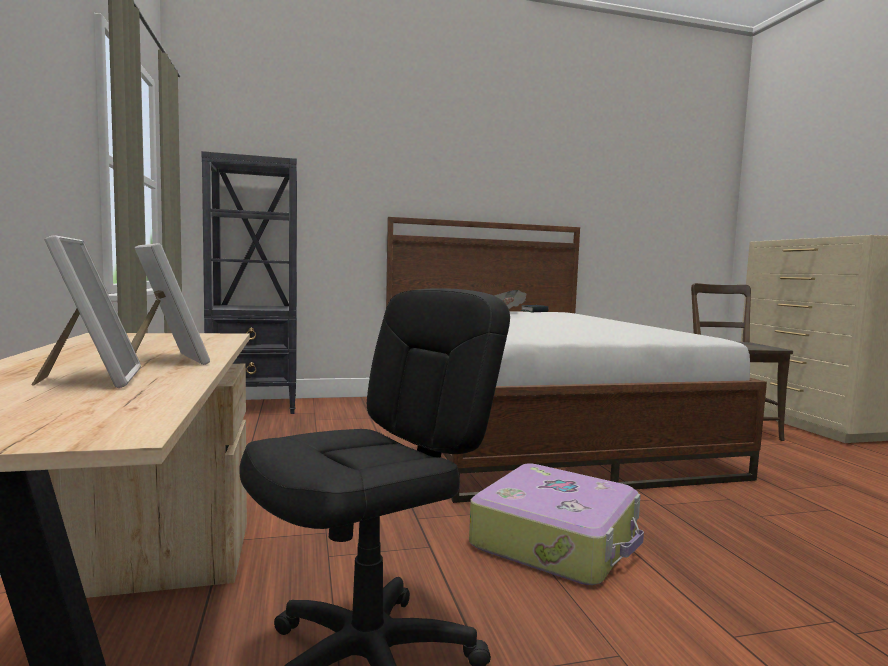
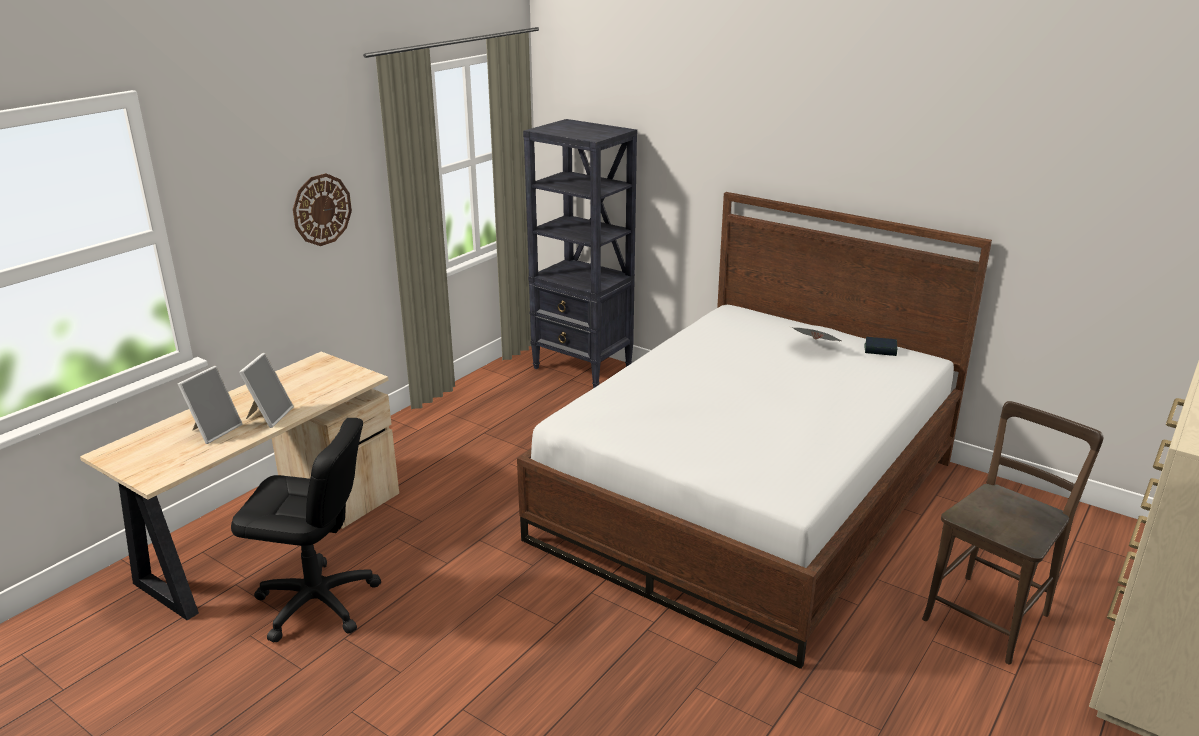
camera: 50 degrees right, 20 degrees up
suitcase [469,463,644,585] -> none
none -> wall clock [293,173,352,246]

